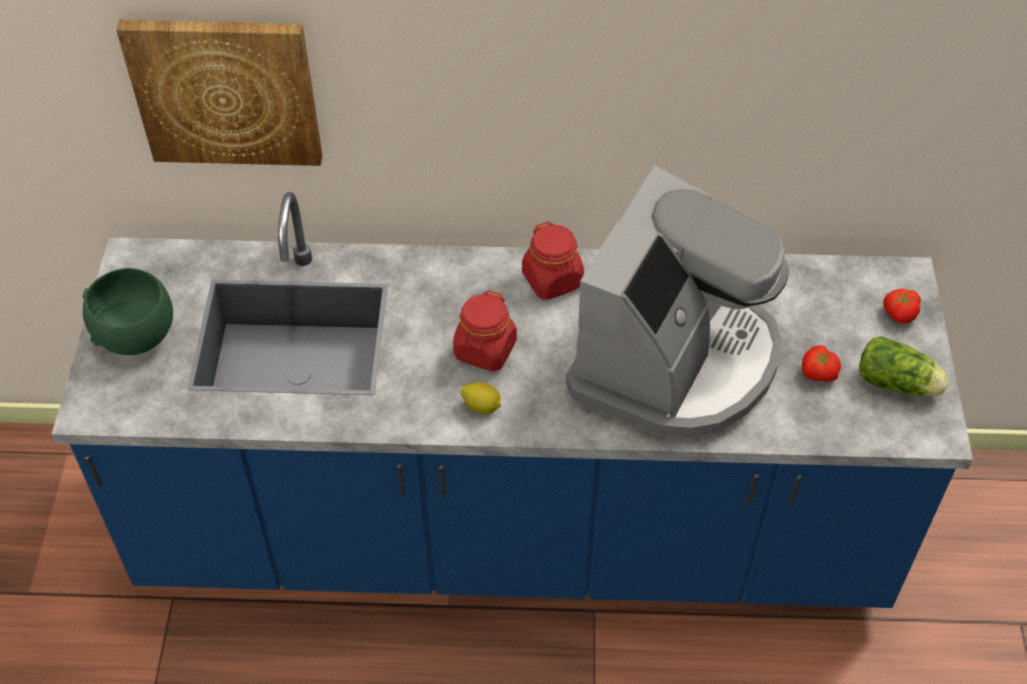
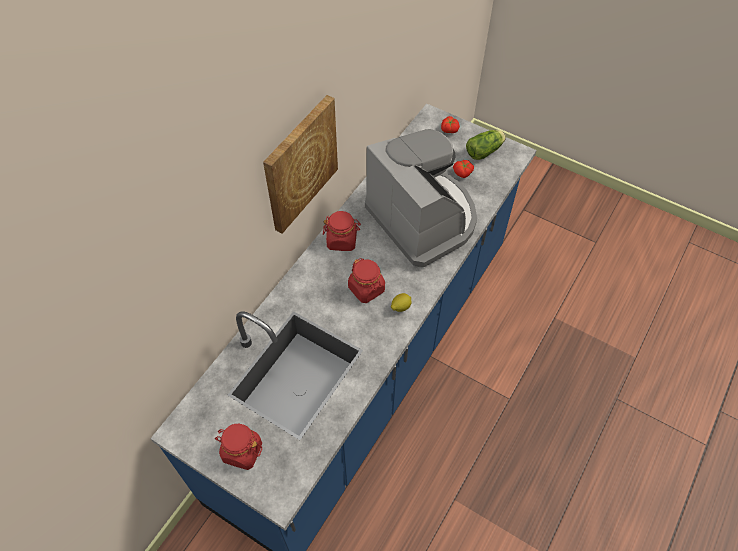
camera: 60 degrees left, 5 degrees up
green bowl [83,268,173,355] -> red jar [215,424,262,470]
picture [116,19,322,166] -> picture moved to [263,95,338,234]

